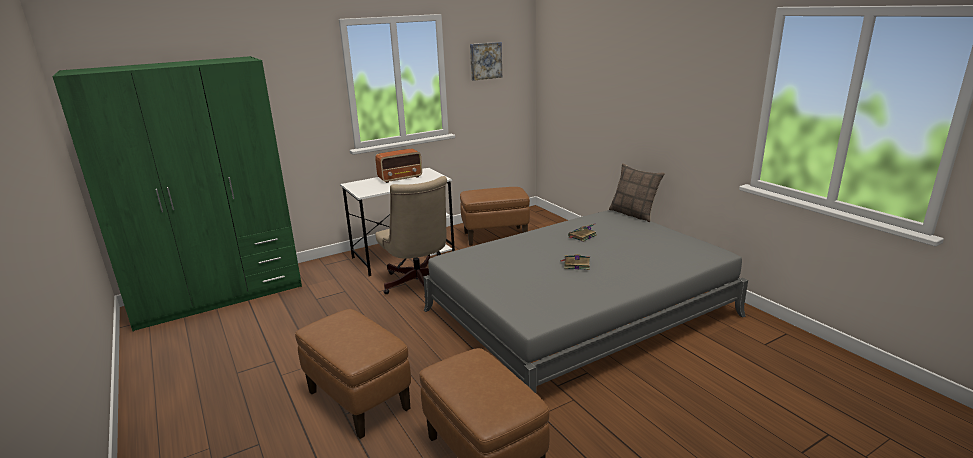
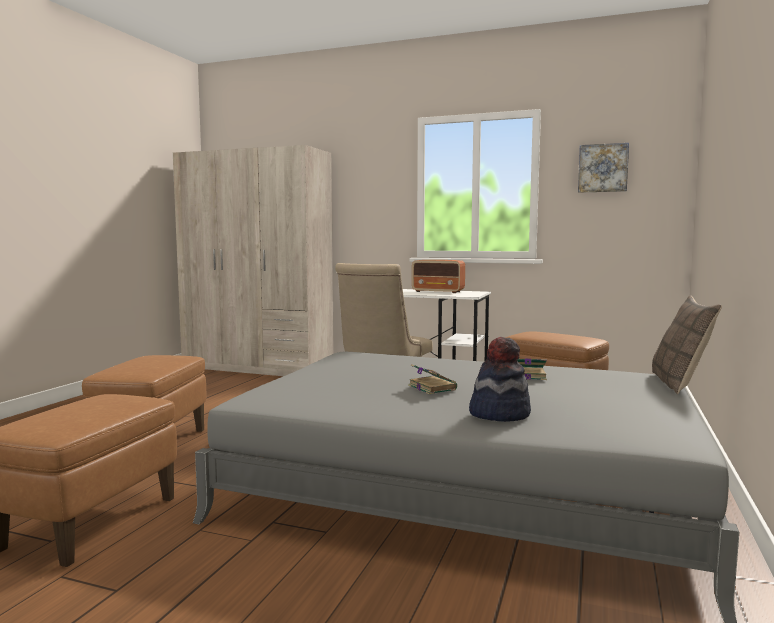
camera: 50 degrees right, 15 degrees down
green wardrobe [52,56,302,331] -> beige wardrobe [173,145,334,376]
none -> hat [469,337,531,422]

